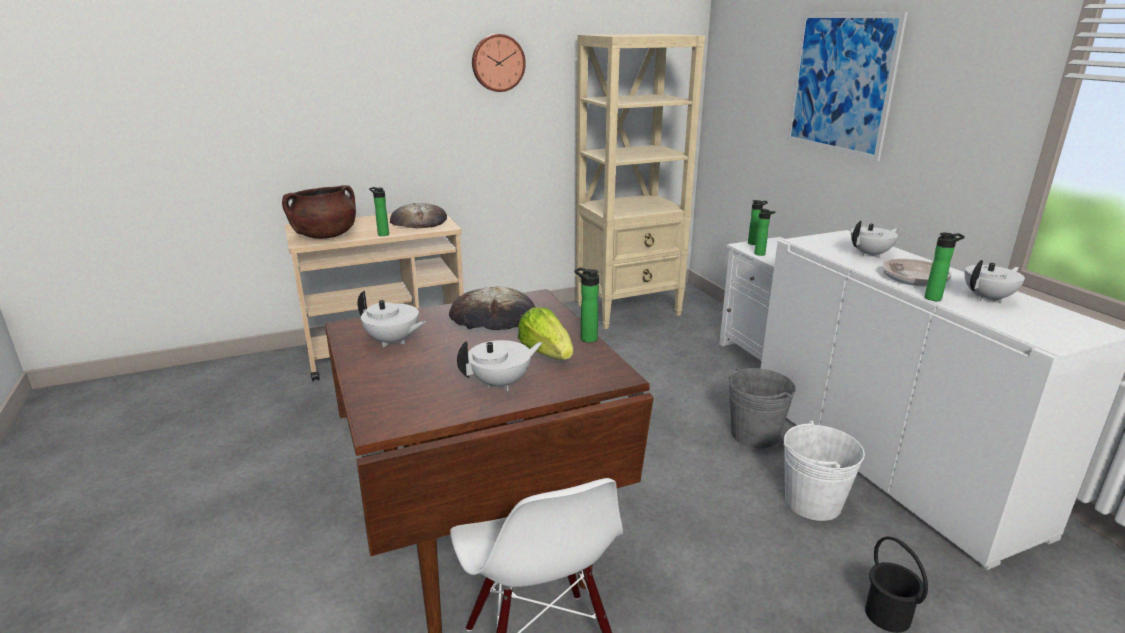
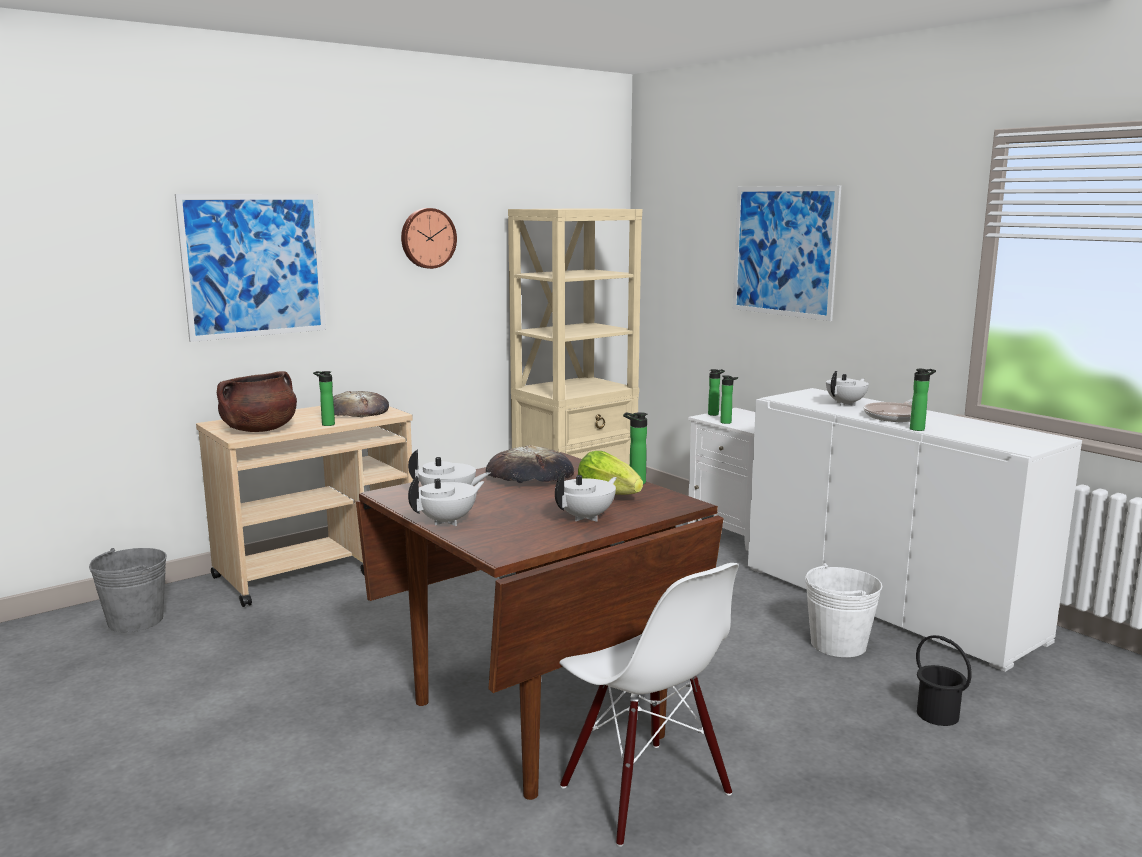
camera: 15 degrees left, 10 degrees down
grey bucket [728,367,796,448] -> grey bucket moved to [89,548,167,632]
white teapot [965,260,1025,303] -> white teapot moved to [408,476,484,526]
none -> picture [175,194,326,342]

